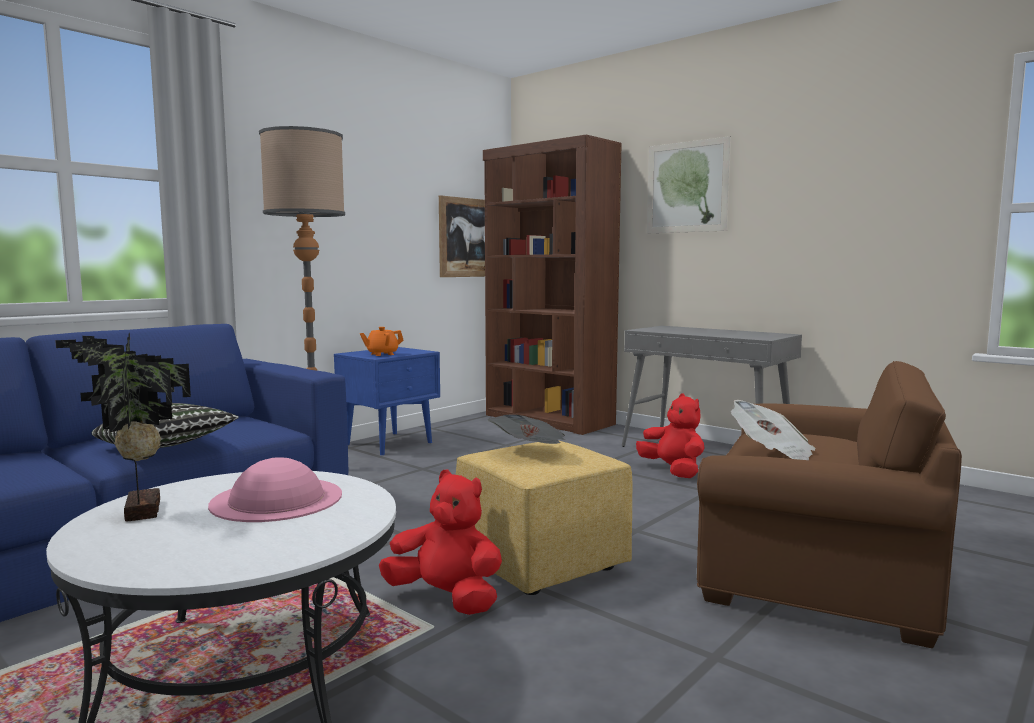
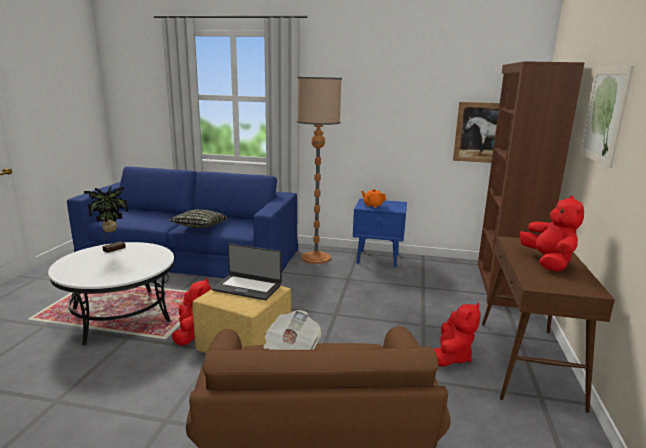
camera: 60 degrees right, 10 degrees up
pink hat [208,457,342,522] -> none
newspaper [488,415,565,444] -> laptop [212,243,282,300]
grey console table [622,326,802,447] -> brown console table [482,236,615,413]
none -> red plush toy [520,196,584,272]

